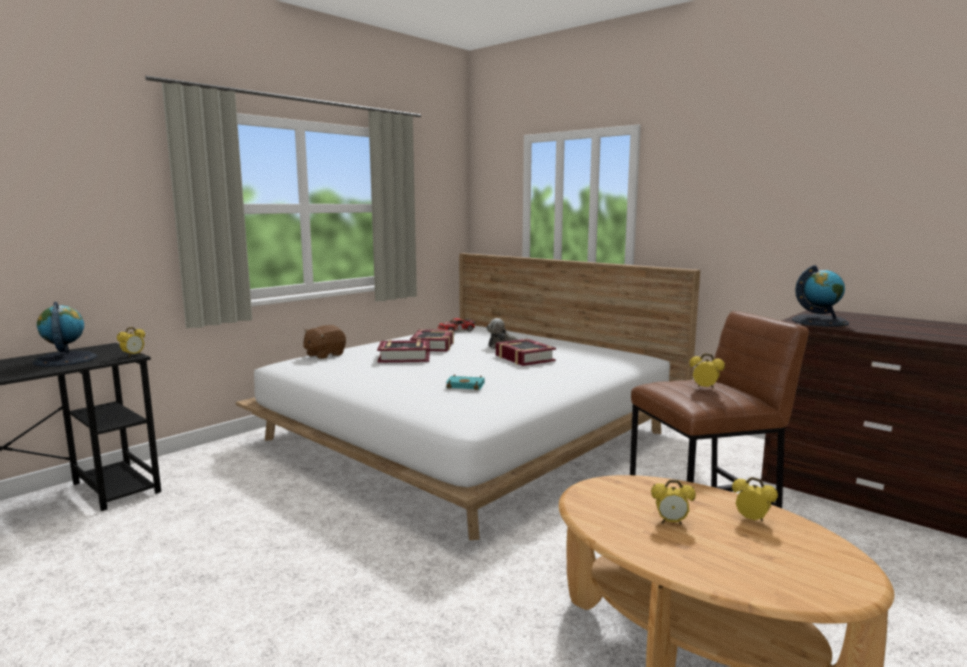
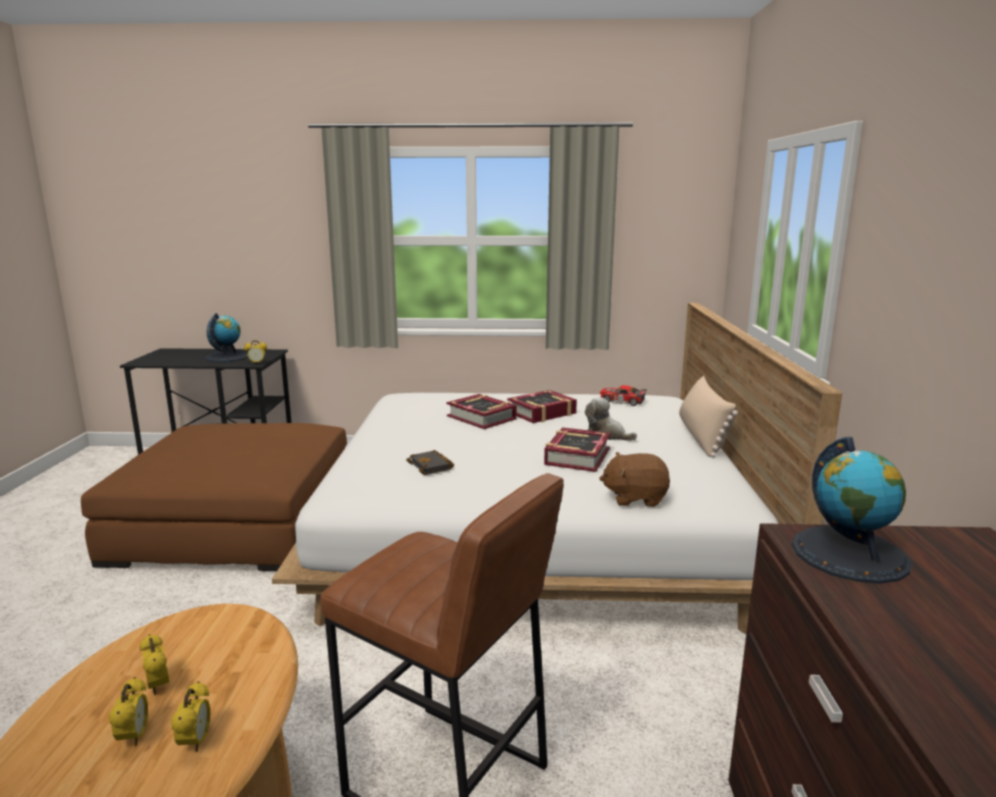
camera: 50 degrees right, 5 degrees up
brown plush toy [303,325,346,359] -> brown plush toy moved to [599,452,670,507]
turquoise book [446,374,485,390] -> black book [406,450,454,475]
alarm clock [689,353,725,389] -> alarm clock moved to [109,677,148,746]
none -> brown ottoman [81,423,347,571]
none -> beige pillow [679,376,738,458]

